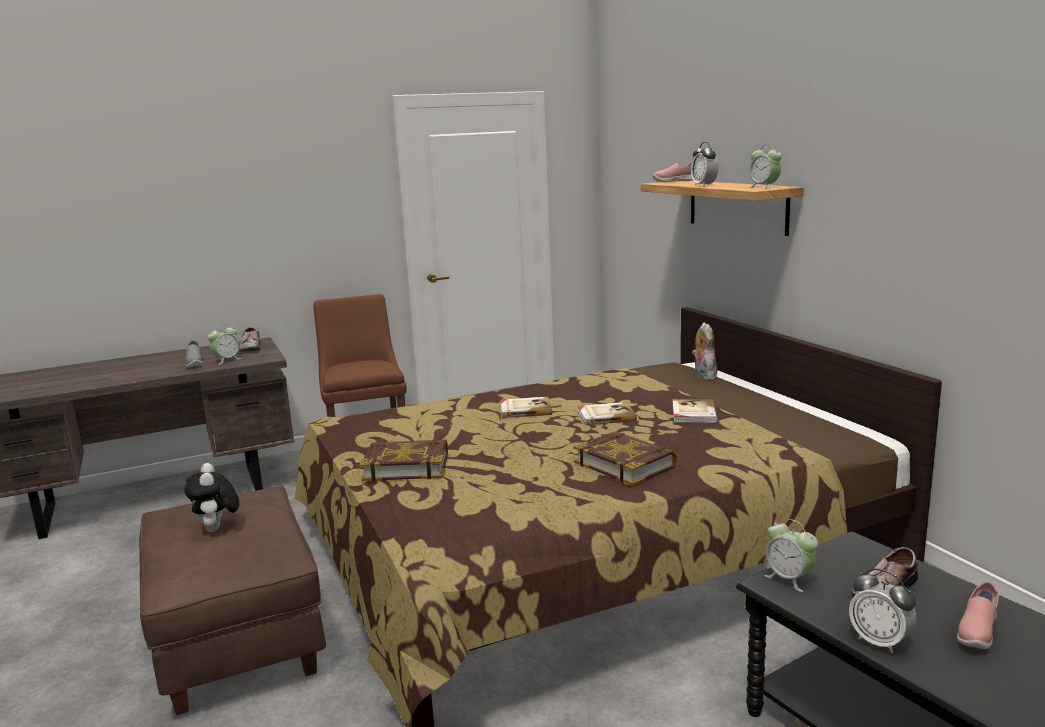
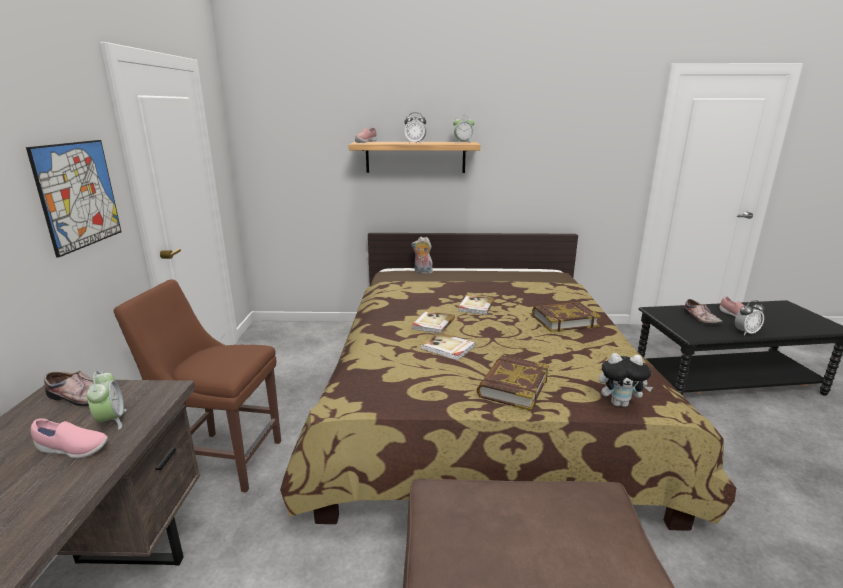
camera: 65 degrees left, 5 degrees up
plush toy [184,463,239,532] -> plush toy moved to [599,353,653,407]
grey shoe [185,340,203,367] -> pink shoe [30,418,108,458]
book [673,399,718,423] -> book moved to [420,332,475,361]
alarm clock [764,519,818,592] -> none
none -> picture [26,140,122,258]

